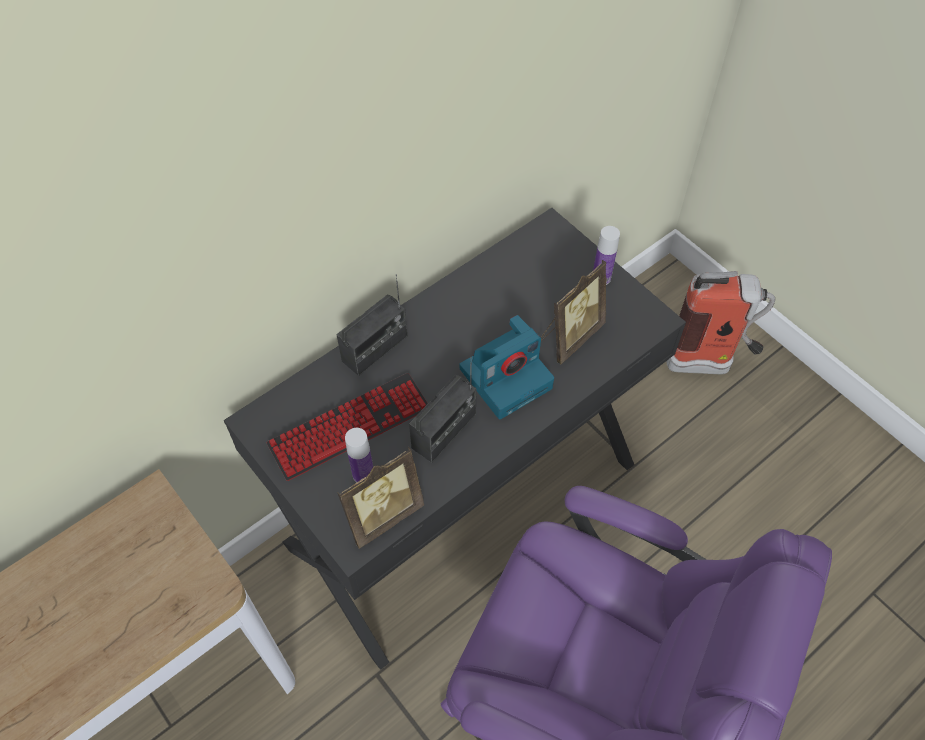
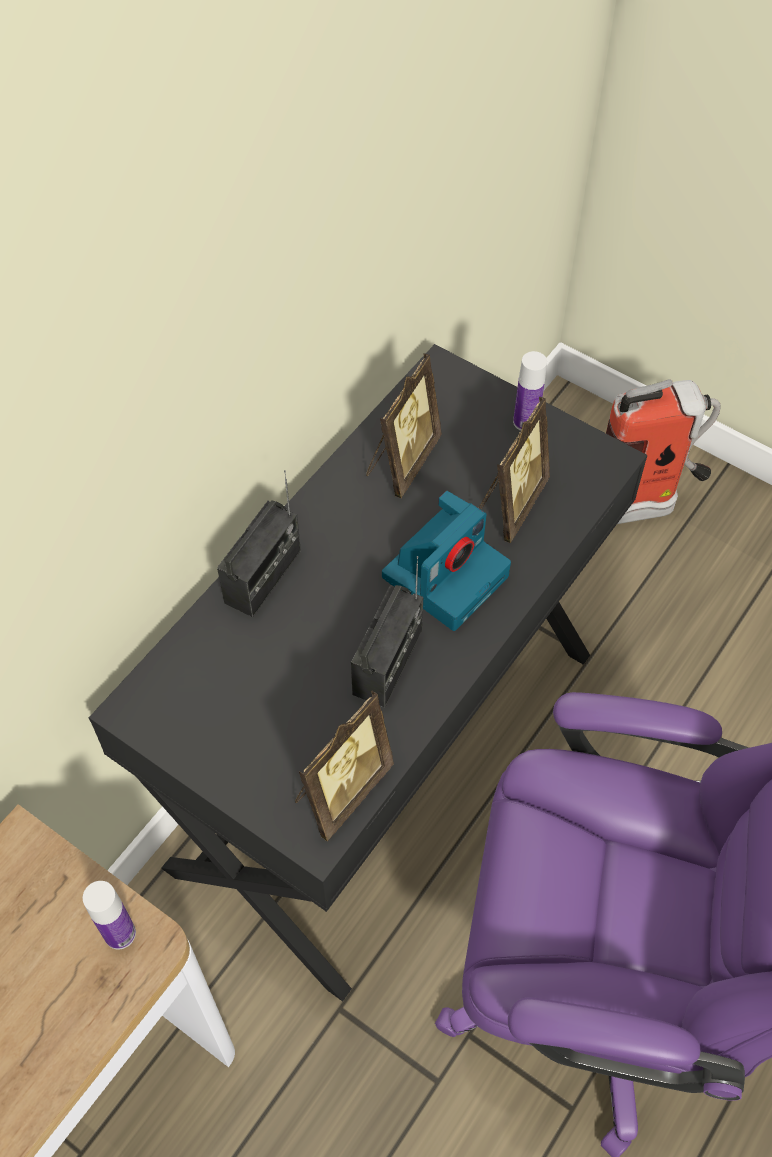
camera: 15 degrees left, 0 degrees up
keyboard [267,373,428,481] -> none
bottle [345,428,373,482] -> bottle moved to [83,881,136,949]
none -> picture frame [366,353,442,498]

